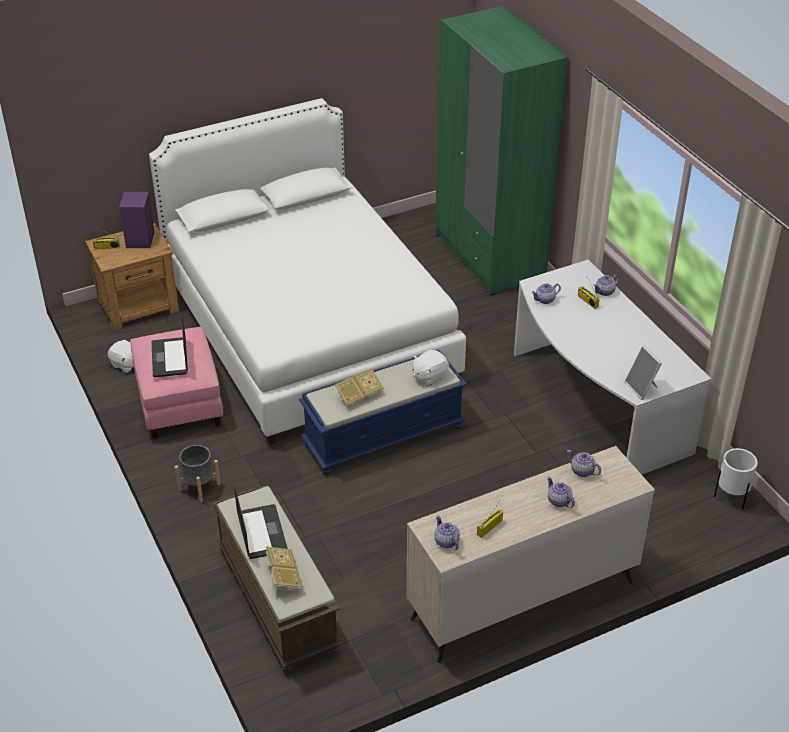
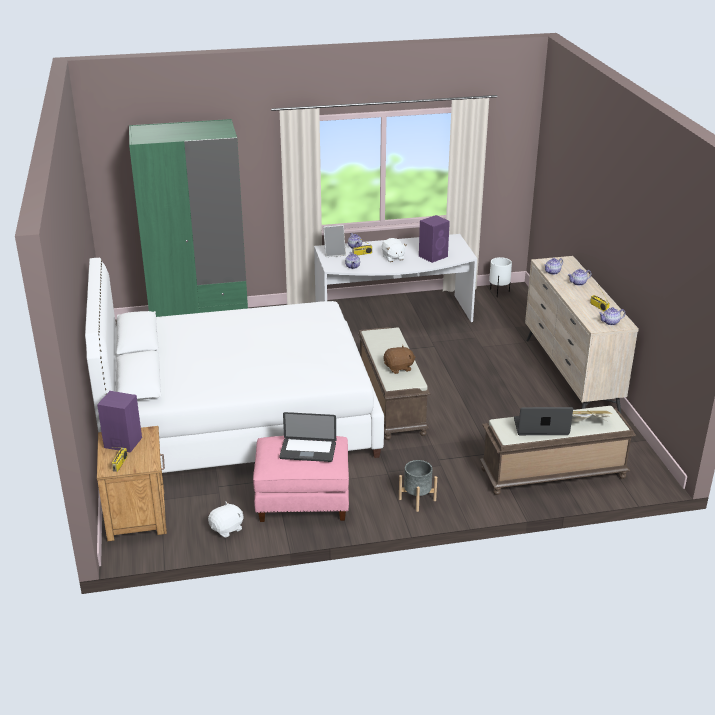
camera: 75 degrees left, 10 degrees down
blue bench [299,350,467,475] -> brown bench [358,327,430,440]
book [335,368,384,407] -> brown plush toy [384,345,415,374]
white plush toy [412,350,449,386] -> white plush toy moved to [382,238,407,262]
picture frame [624,345,662,400] -> picture frame moved to [323,225,346,257]
none -> purple speaker [419,215,450,263]

